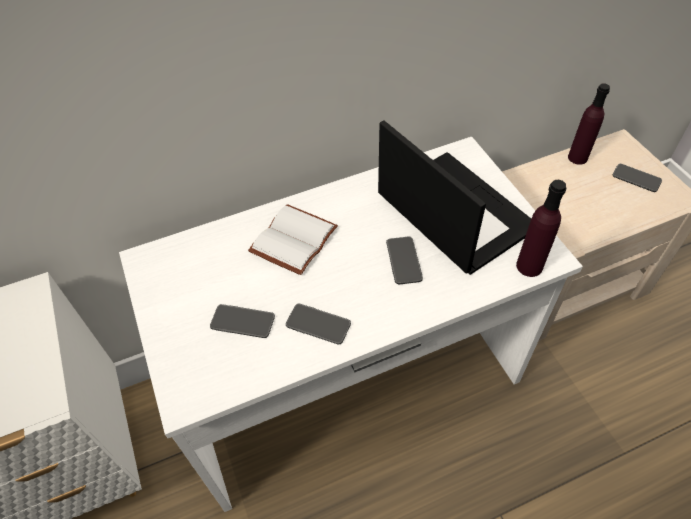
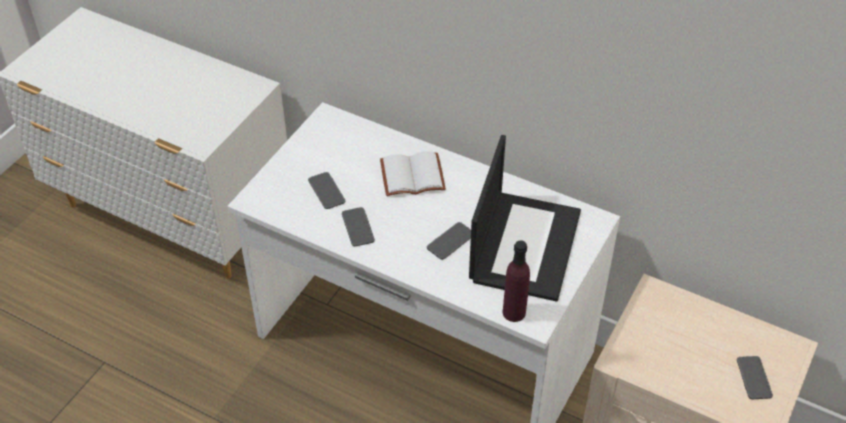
camera: 50 degrees right, 5 degrees down
purple bottle [568,83,610,165] -> none

